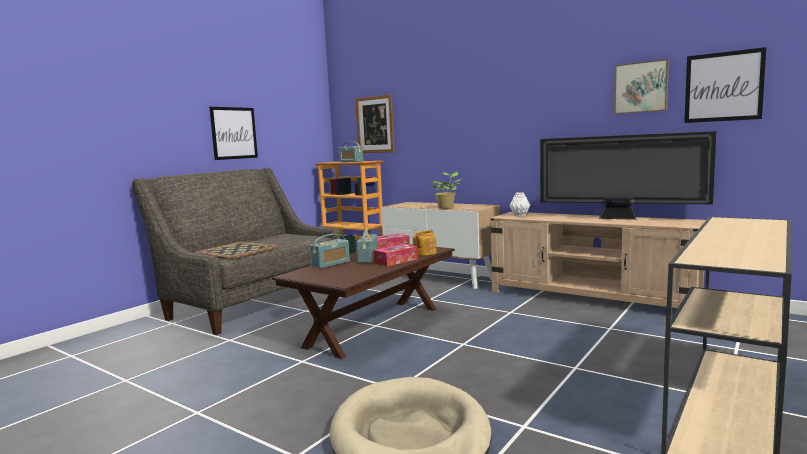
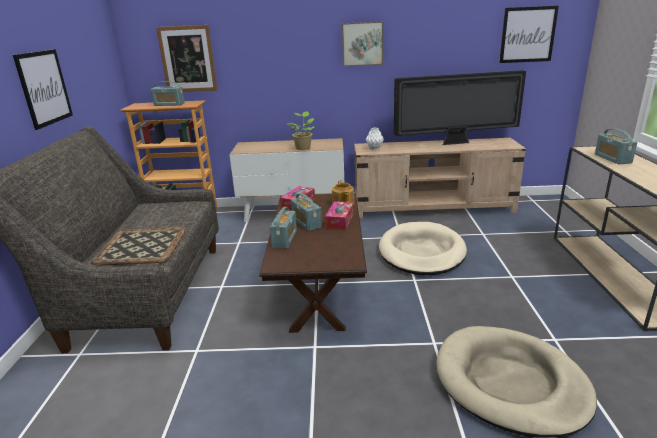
camera: 35 degrees left, 15 degrees up
picture [614,59,669,114] -> picture moved to [342,22,383,66]
none -> beige dog bed [379,222,467,275]
none -> radio [595,128,637,164]

